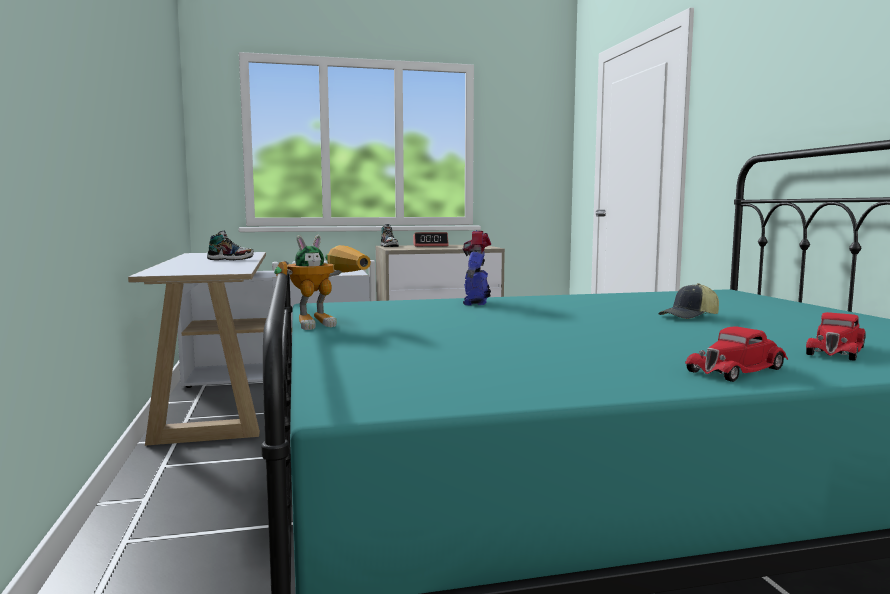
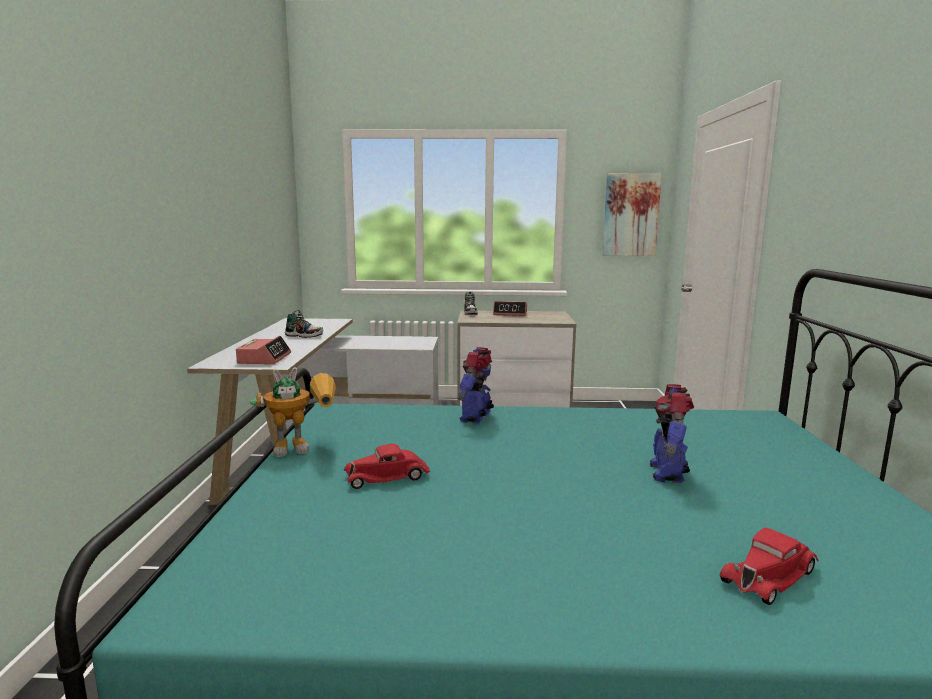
camera: 15 degrees right, 5 degrees up
cap [658,283,719,319] -> toy robot [650,384,694,483]
red toy car [685,326,788,382] -> red toy car moved to [344,444,430,489]
none -> alarm clock [236,336,291,364]
none -> picture [602,174,662,256]

